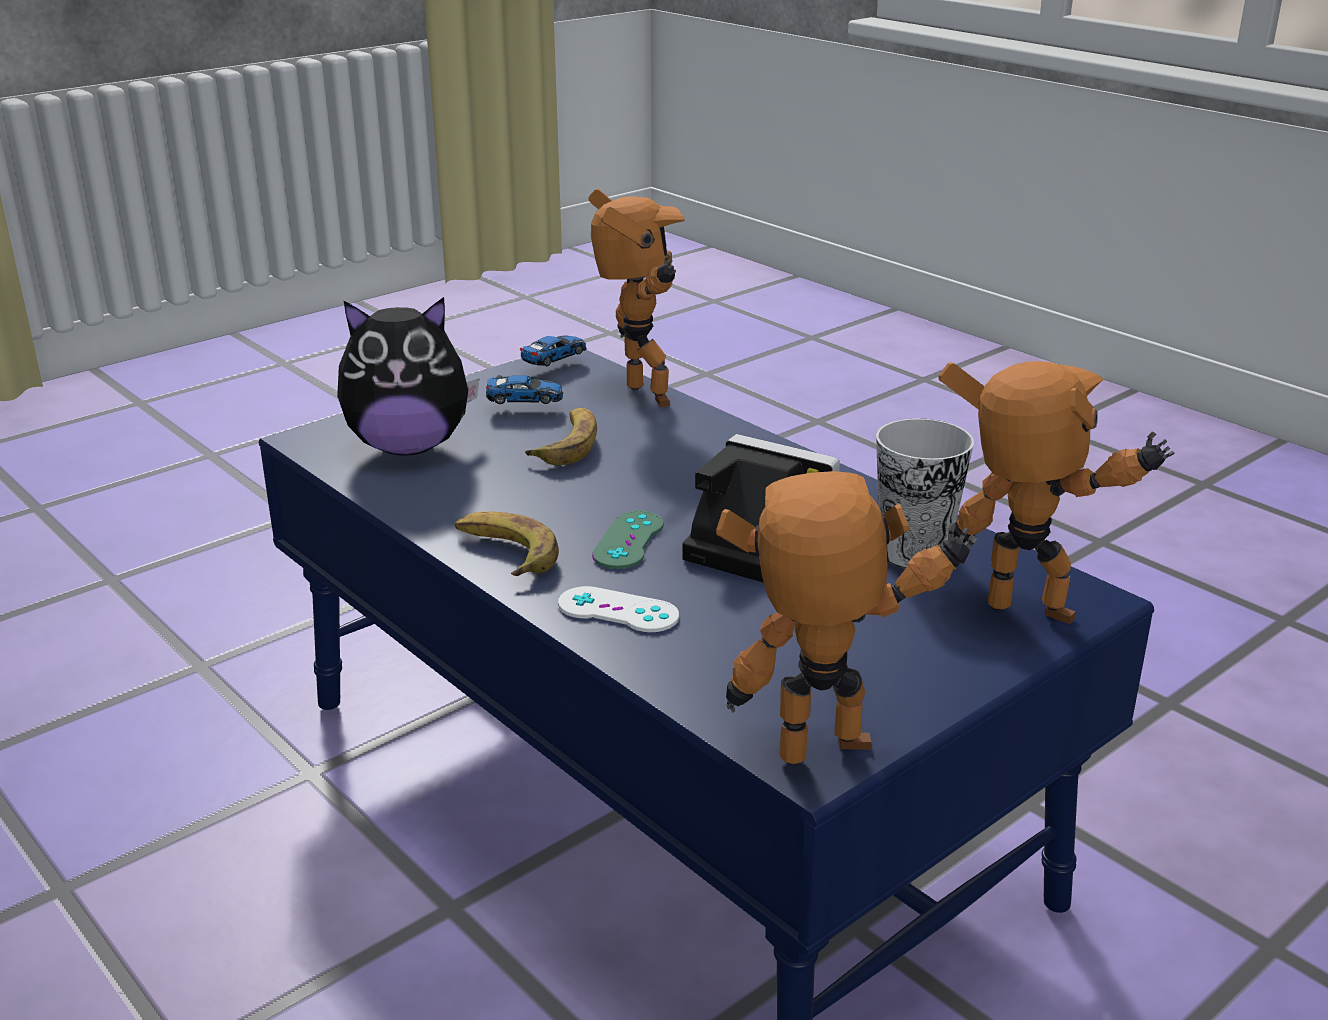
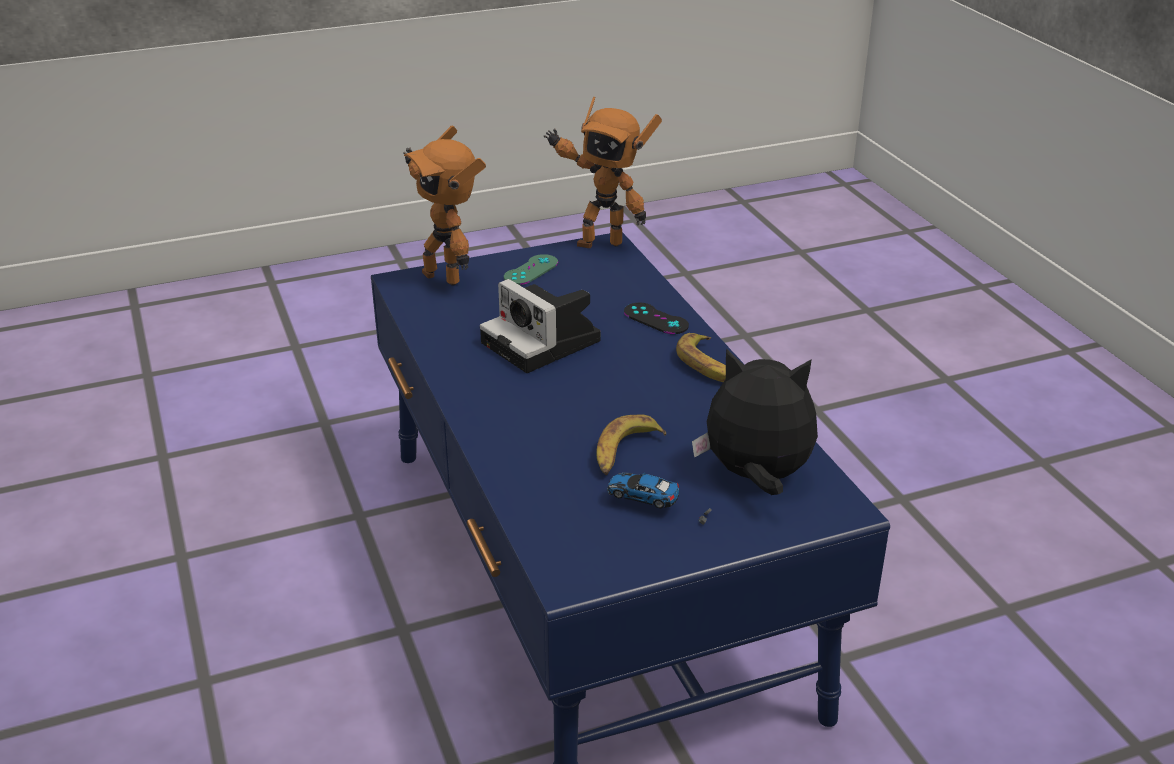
camera: 160 degrees left, 5 degrees up
toy car [495,336,587,379] -> none
white game controller [558,586,679,632] -> black game controller [624,303,689,334]
toy robot [588,189,685,407] -> none
green game controller [592,511,664,569] -> green game controller moved to [504,254,558,285]
cup [876,418,974,569] -> none

